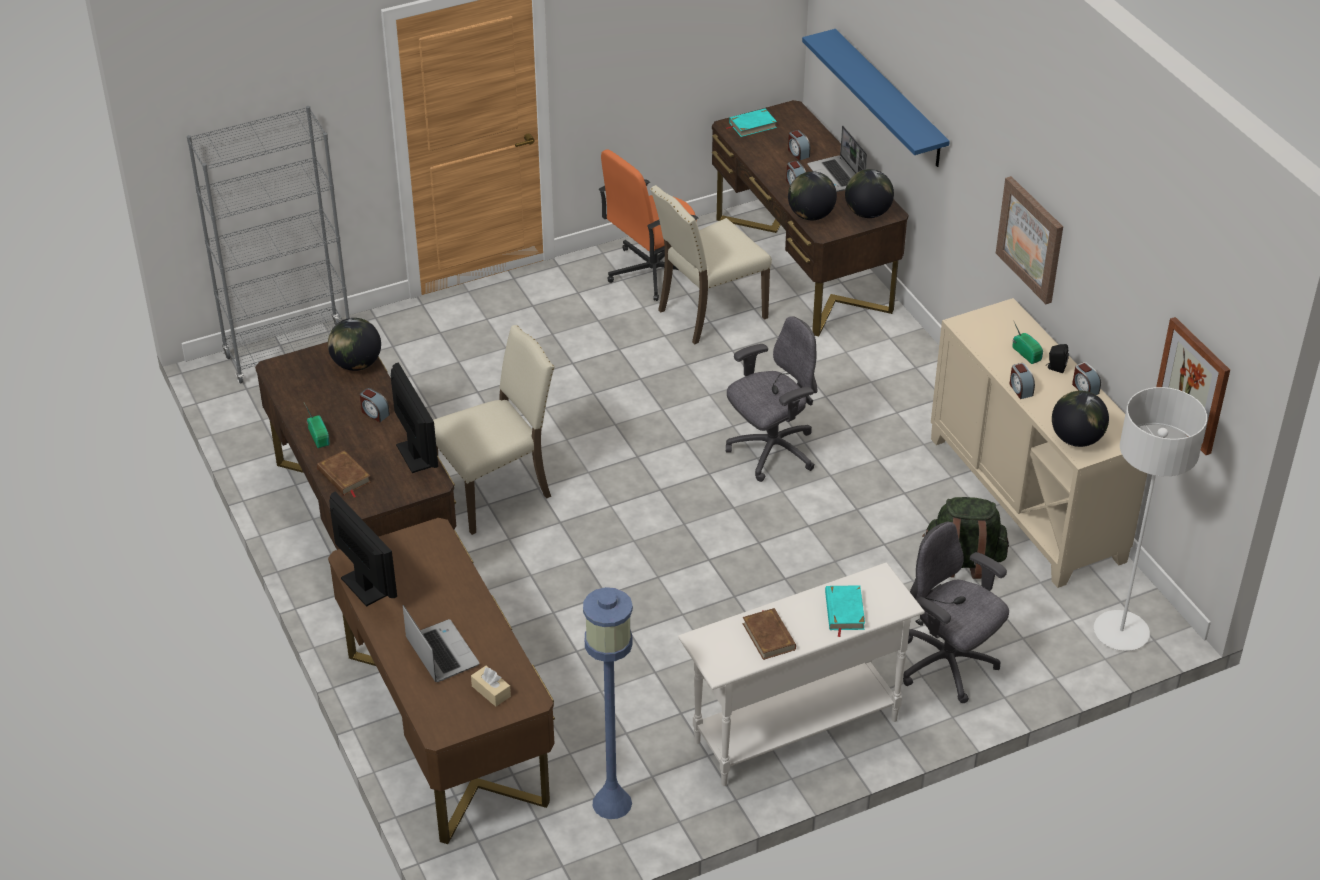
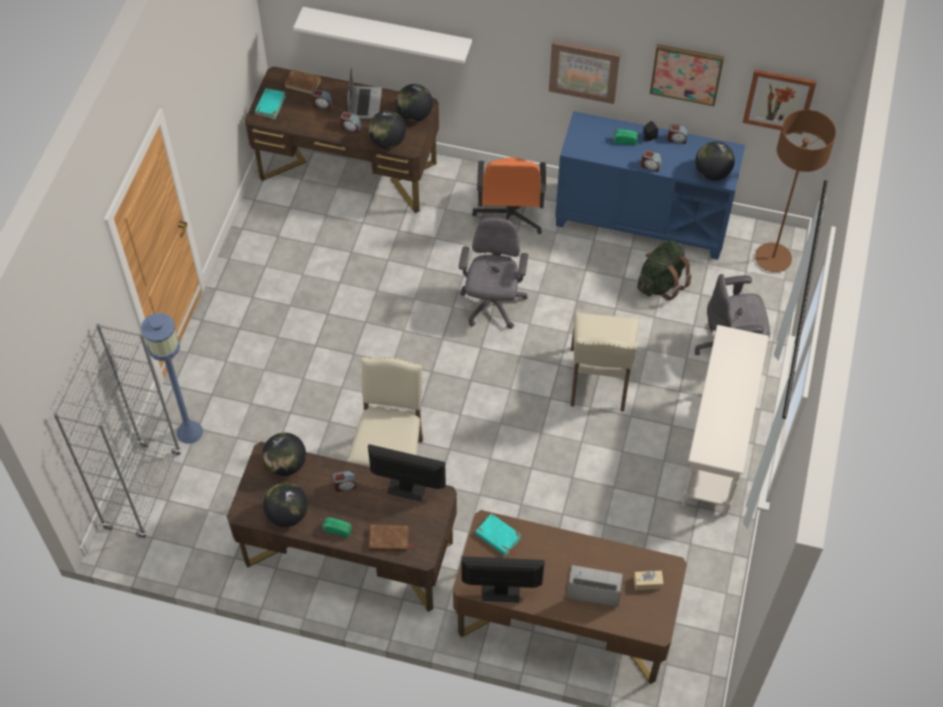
camera: 50 degrees left, 15 degrees up
blue floor lamp [583,587,633,819] -> blue floor lamp moved to [141,313,203,444]
orange office chair [599,150,699,301] -> orange office chair moved to [472,157,546,234]
beige chair [650,185,772,345] -> beige chair moved to [571,312,640,412]
brown book [743,608,796,660] -> brown book moved to [284,69,321,95]
blue shelf [802,29,950,167] -> white shelf [293,7,472,64]
laptop [807,126,867,192] -> laptop turned 105 degrees counterclockwise [347,67,382,119]
turquoise book [825,585,865,637] -> turquoise book moved to [475,513,521,556]
beige cabinet [931,298,1147,588] -> blue cabinet [555,111,745,260]
white floor lamp [1094,387,1207,651] -> brown floor lamp [755,109,836,272]
none -> globe [263,483,308,527]
none -> picture [650,44,724,106]

